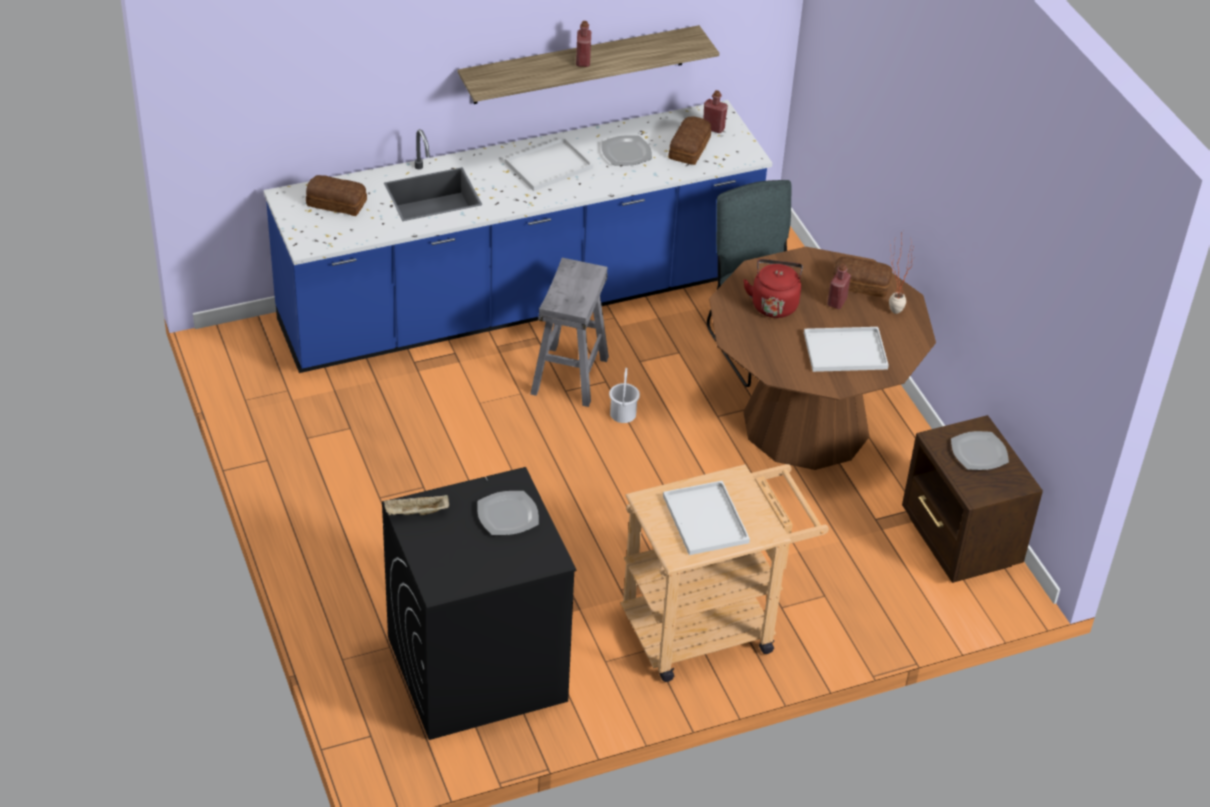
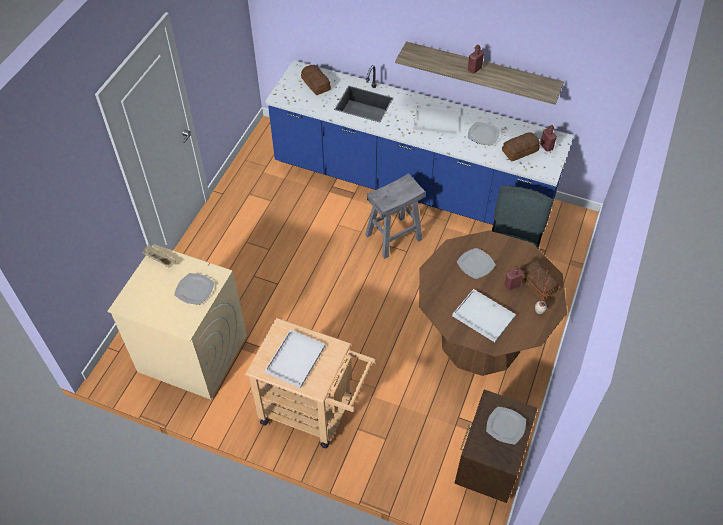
camera: 45 degrees right, 10 degrees up
black washing machine [382,467,576,740] -> beige washing machine [107,244,247,400]
white bucket [609,368,640,423] -> none
red kettle [743,259,803,318] -> plate [457,248,496,279]

